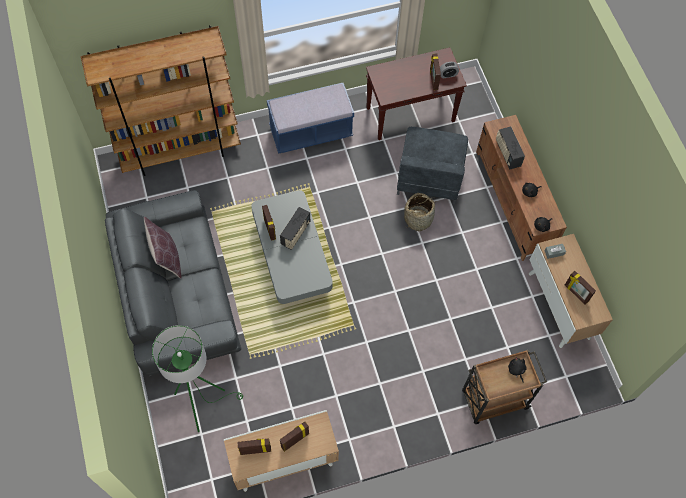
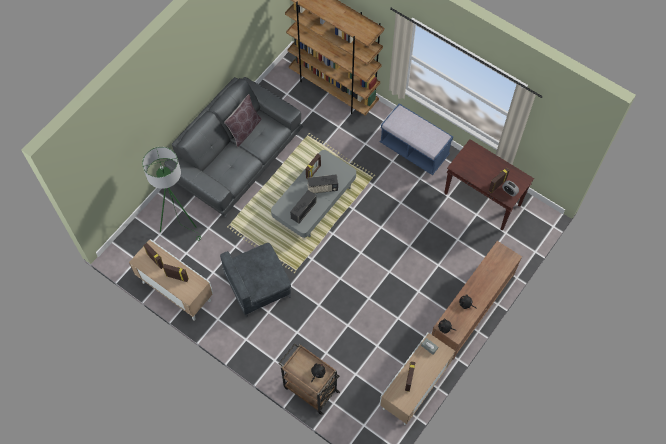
camera: 55 degrees right, 0 degrees up
grey armchair [397,127,468,204] -> grey armchair moved to [220,243,291,317]
basket [404,193,435,231] -> none
radio [496,126,525,169] -> radio moved to [290,190,317,224]

